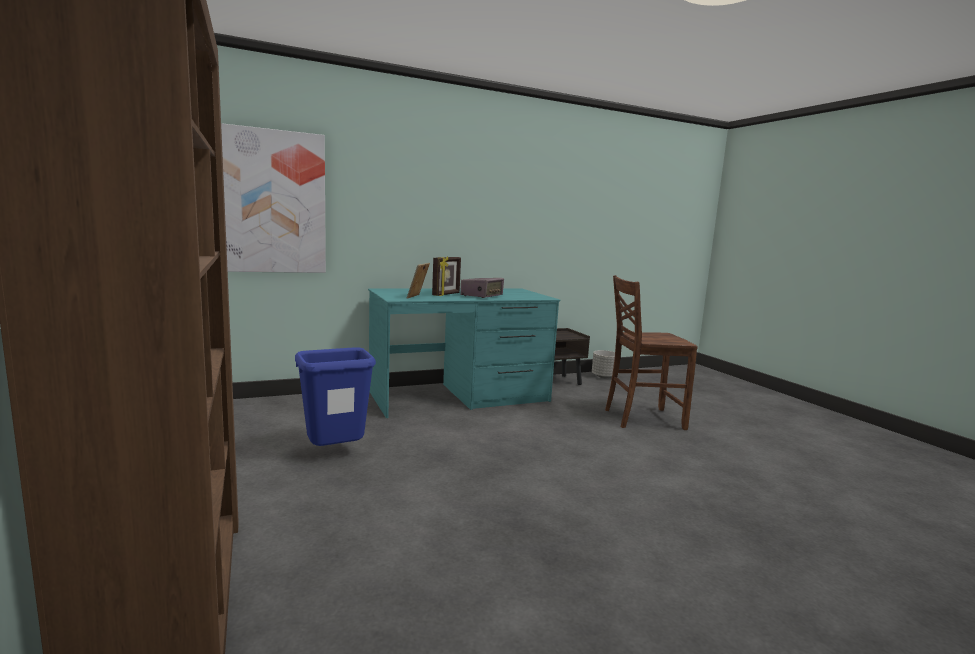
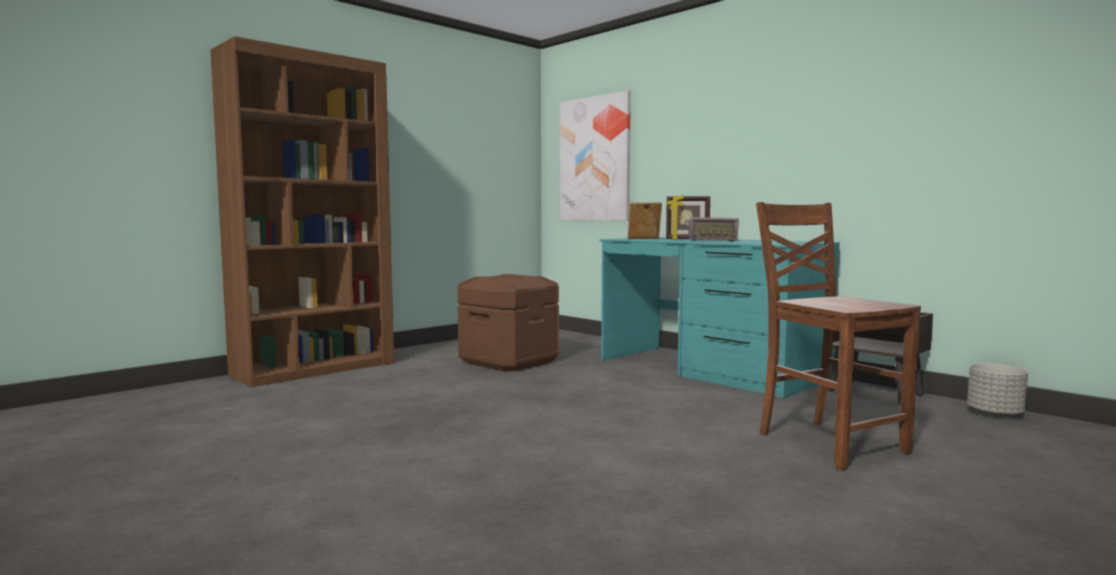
camera: 70 degrees right, 5 degrees down
blue trash can [295,347,376,446] -> brown storage box [457,274,559,371]

